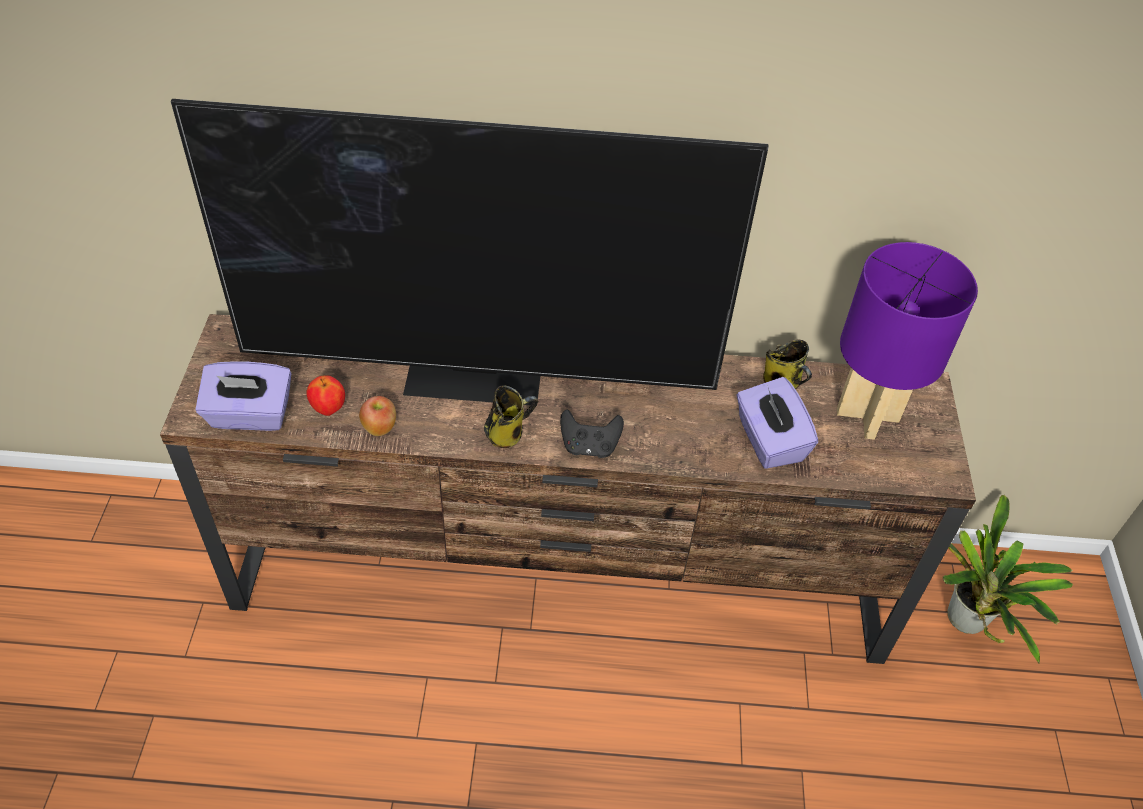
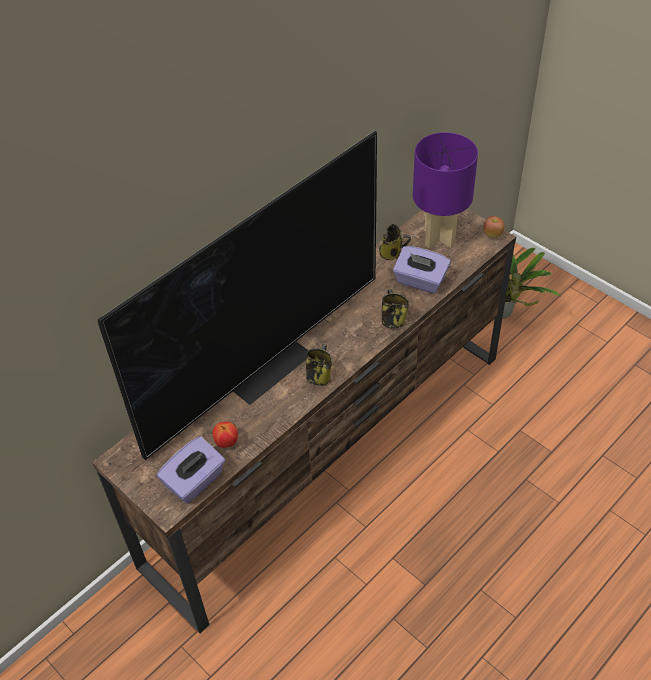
camera: 45 degrees left, 0 degrees up
apple [359,396,396,436] -> apple moved to [483,216,504,238]
black game controller [560,410,624,458] -> none
none -> mug [381,289,409,328]

